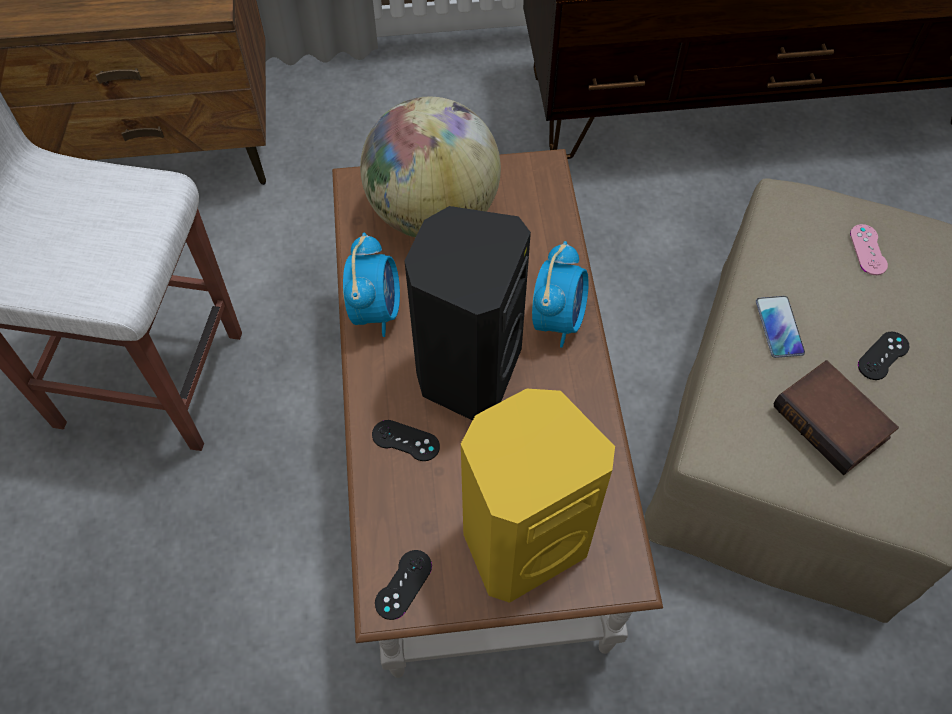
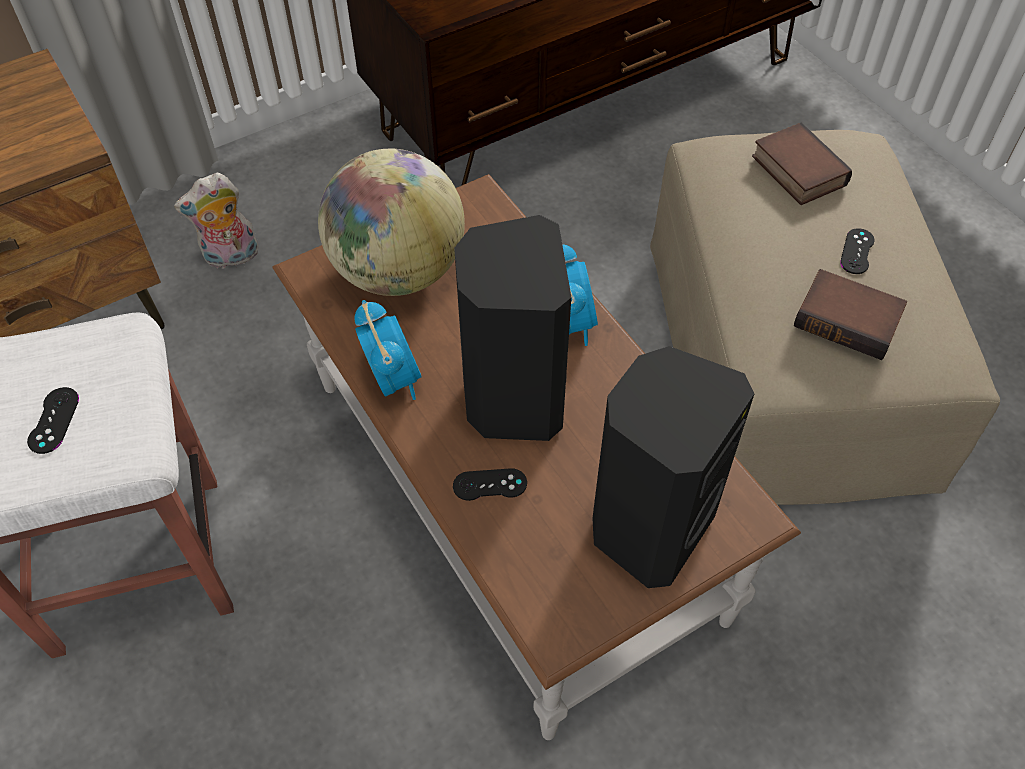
camera: 25 degrees left, 5 degrees down
black game controller [375,550,432,620] -> black game controller moved to [27,387,79,454]
yellow speaker [461,388,615,603] -> black speaker [592,346,754,588]
phone [756,296,805,358] -> none
pink game controller [850,224,888,275] -> book [752,123,852,205]
none -> plush toy [174,173,259,269]

